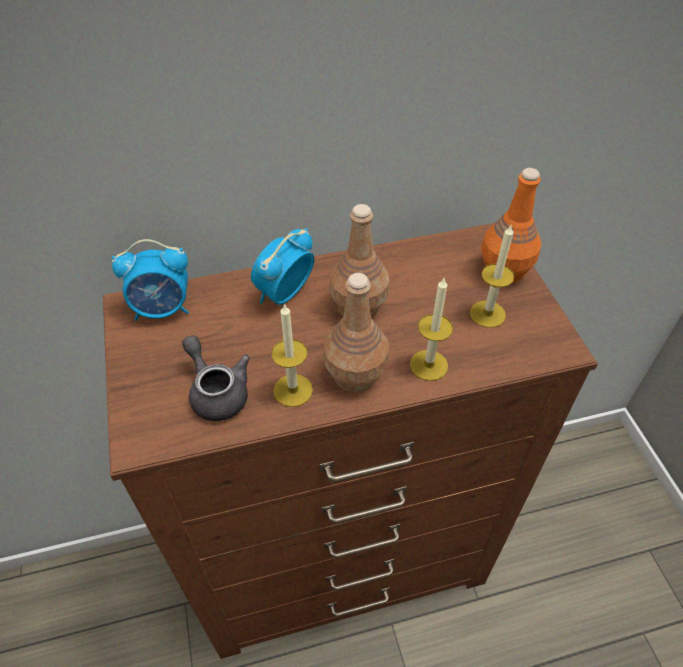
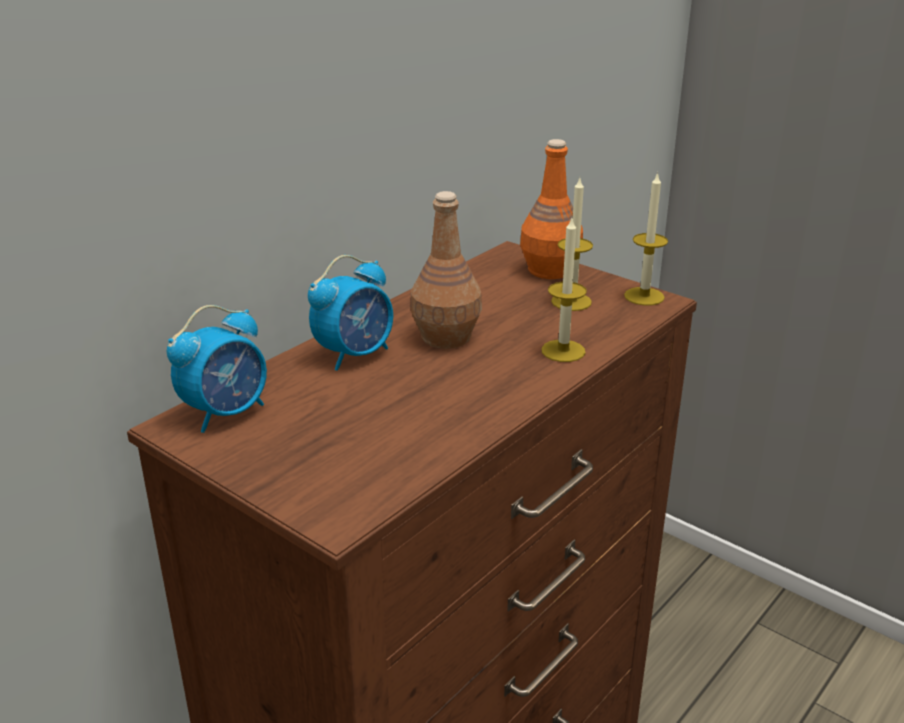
camera: 35 degrees left, 20 degrees down
grey teapot [182,335,250,421] -> none
alarm clock [251,228,314,305] -> alarm clock turned 135 degrees counterclockwise [308,255,393,371]
candle [271,303,313,407] -> candle moved to [624,172,668,306]
brown bottle [323,273,389,392] -> none

